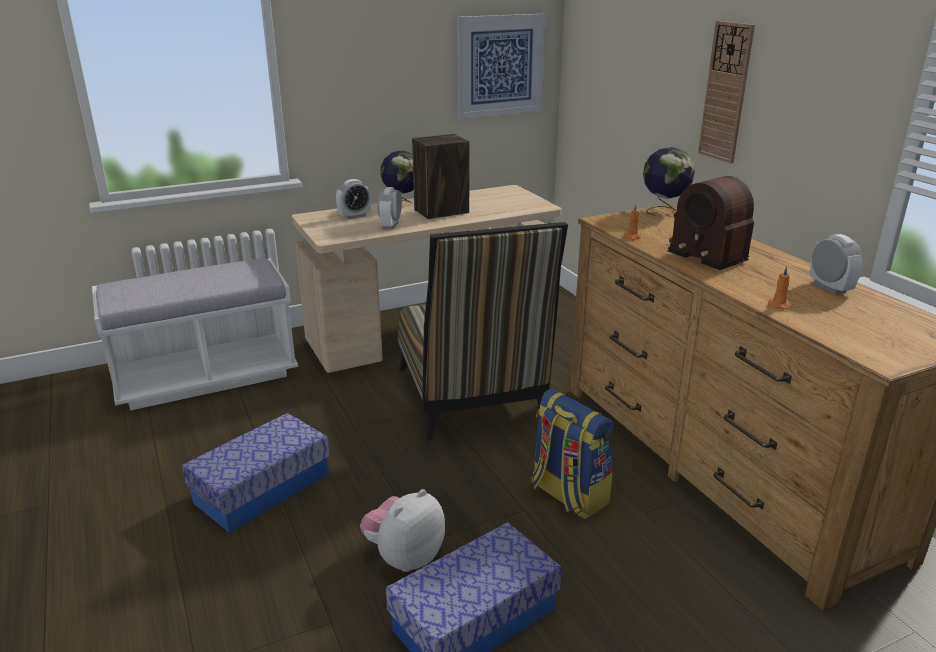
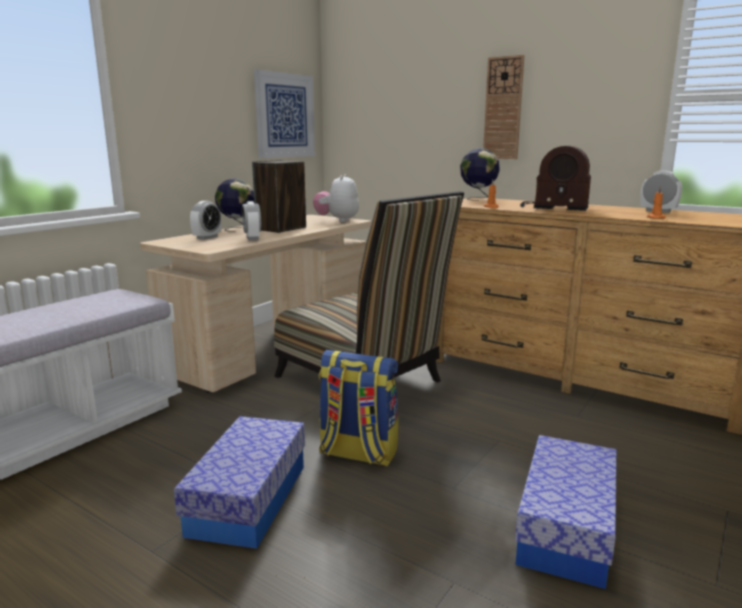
camera: 30 degrees left, 10 degrees down
plush toy [360,489,445,572] -> plush toy moved to [313,174,359,222]
backpack [531,389,614,519] -> backpack moved to [319,350,399,467]

